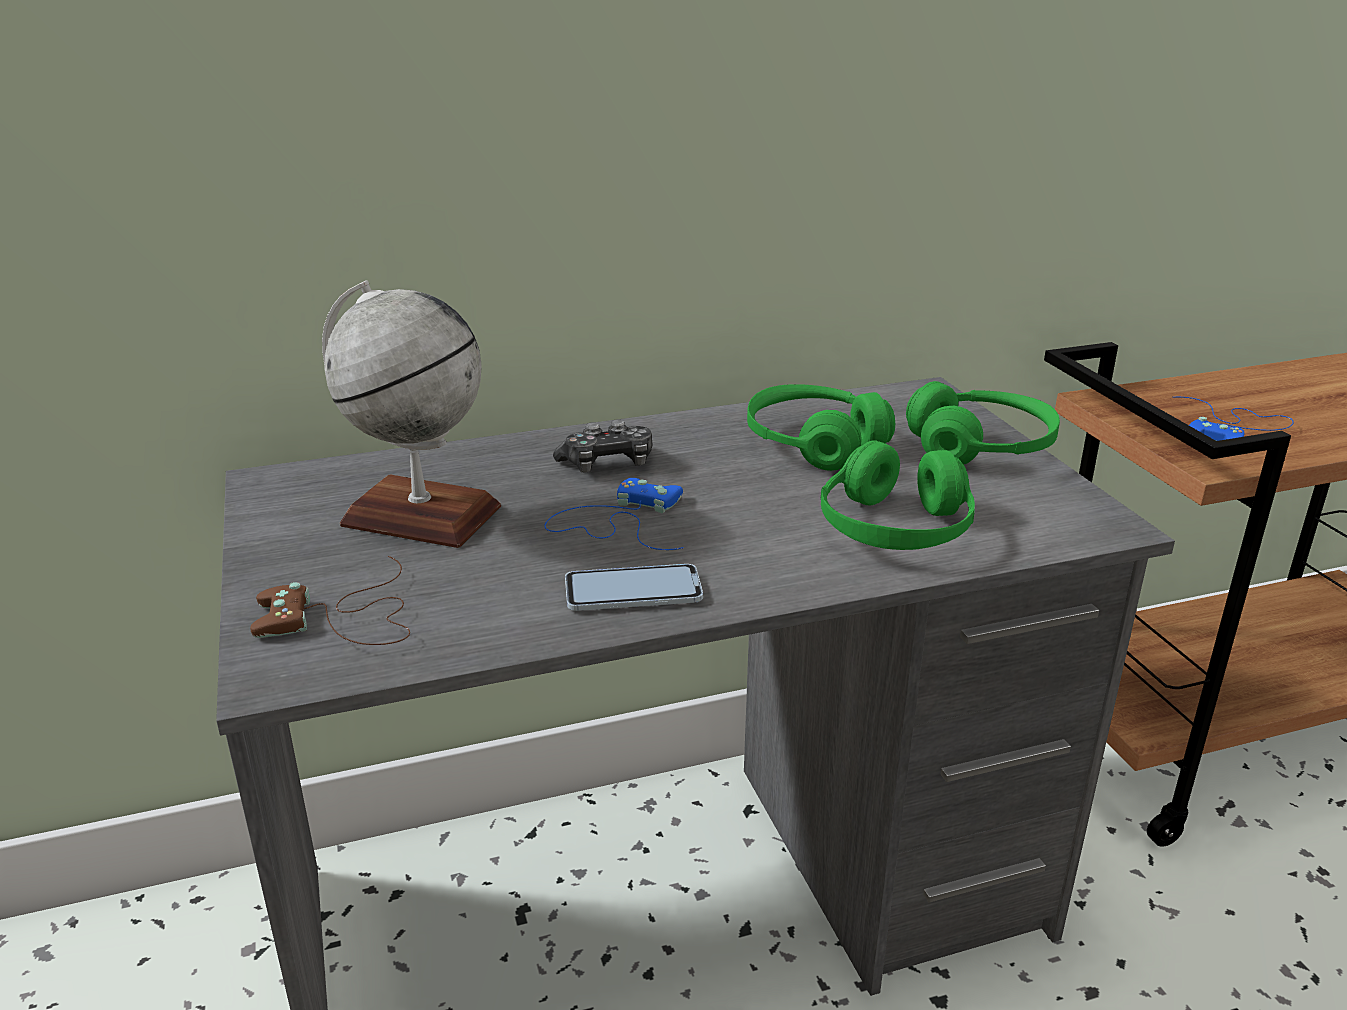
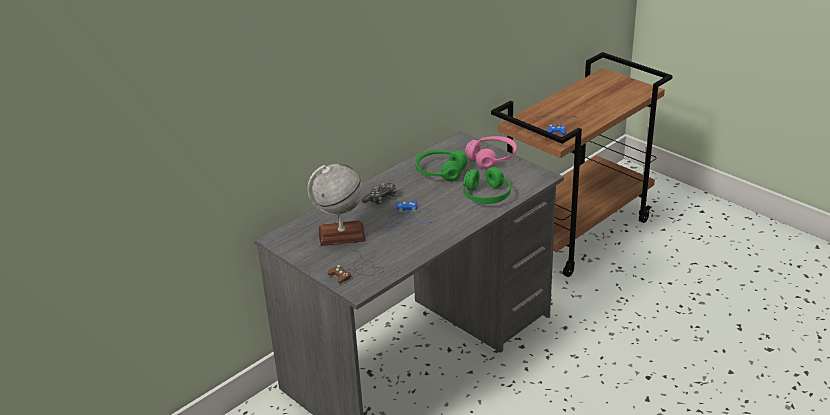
camera: 25 degrees left, 5 degrees up
phone [565,564,703,611] -> none
green headphones [906,381,1060,464] -> pink headphones [465,136,517,169]

